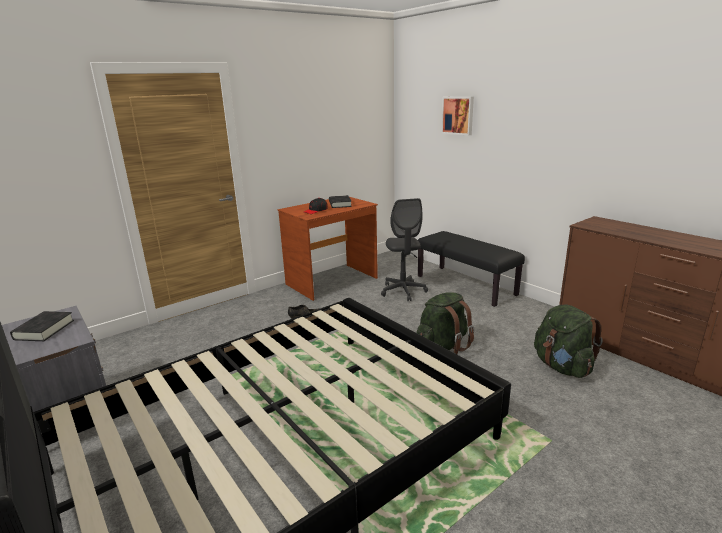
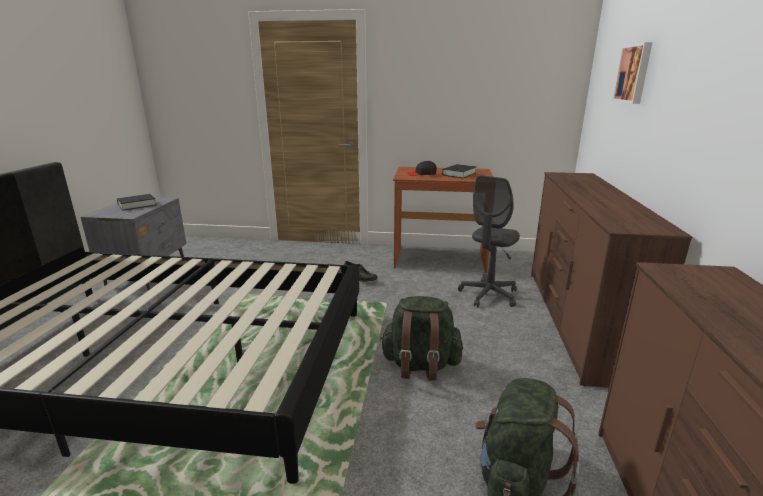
camera: 45 degrees right, 0 degrees up
black bench [418,231,525,307] -> brown dresser [531,172,692,388]

